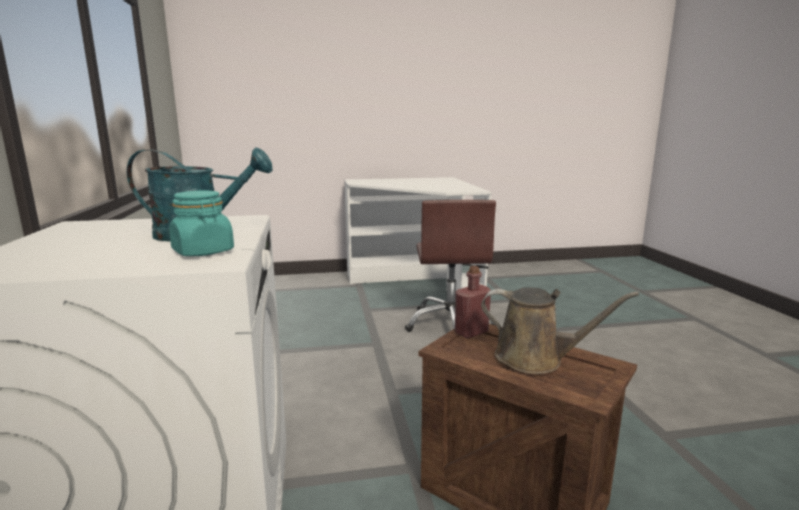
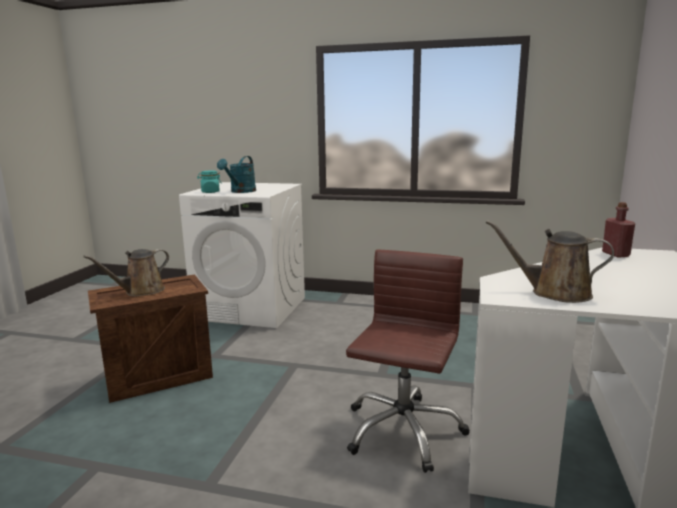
camera: 115 degrees right, 0 degrees up
brown office chair [405,200,496,332] -> brown office chair turned 90 degrees clockwise [346,250,470,473]
red bottle [455,266,491,339] -> red bottle moved to [602,202,635,258]
none -> brown watering can [486,220,614,303]

